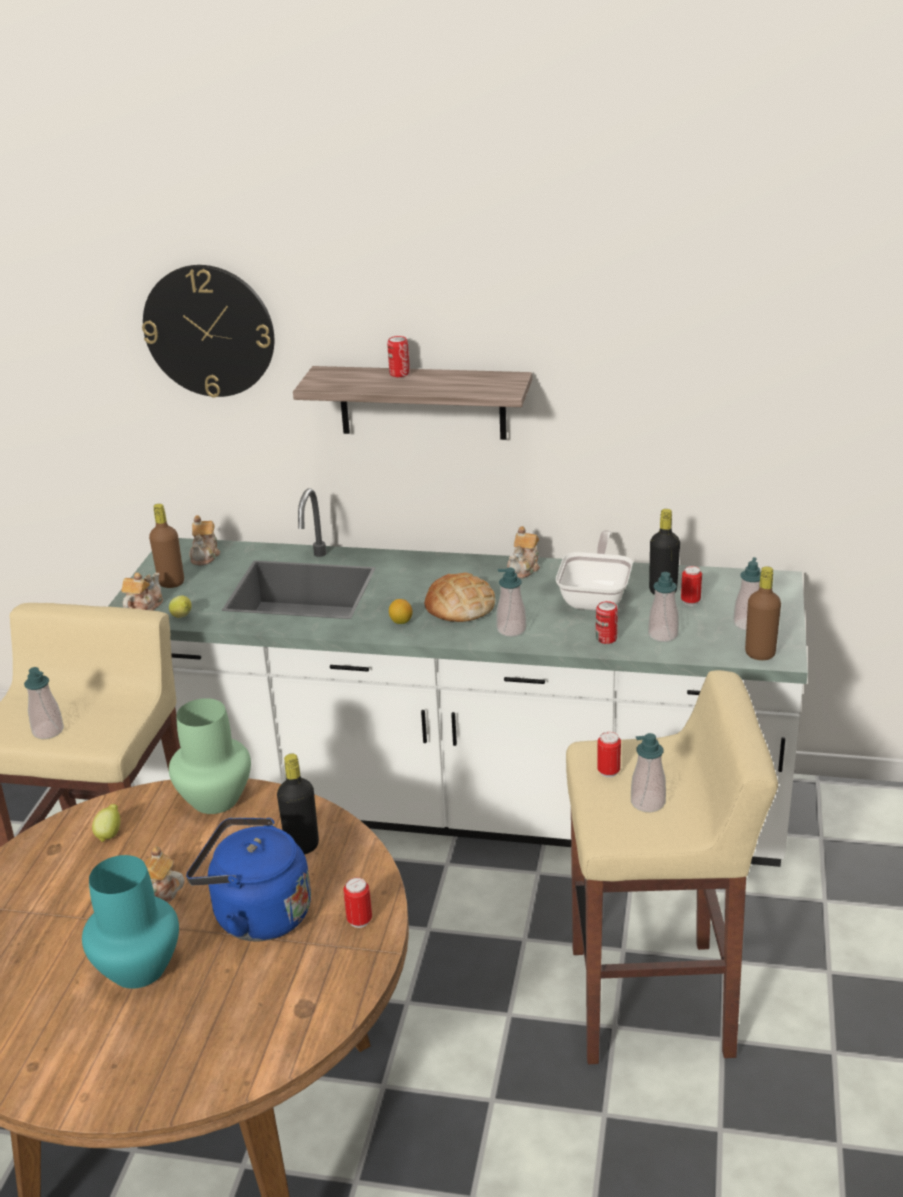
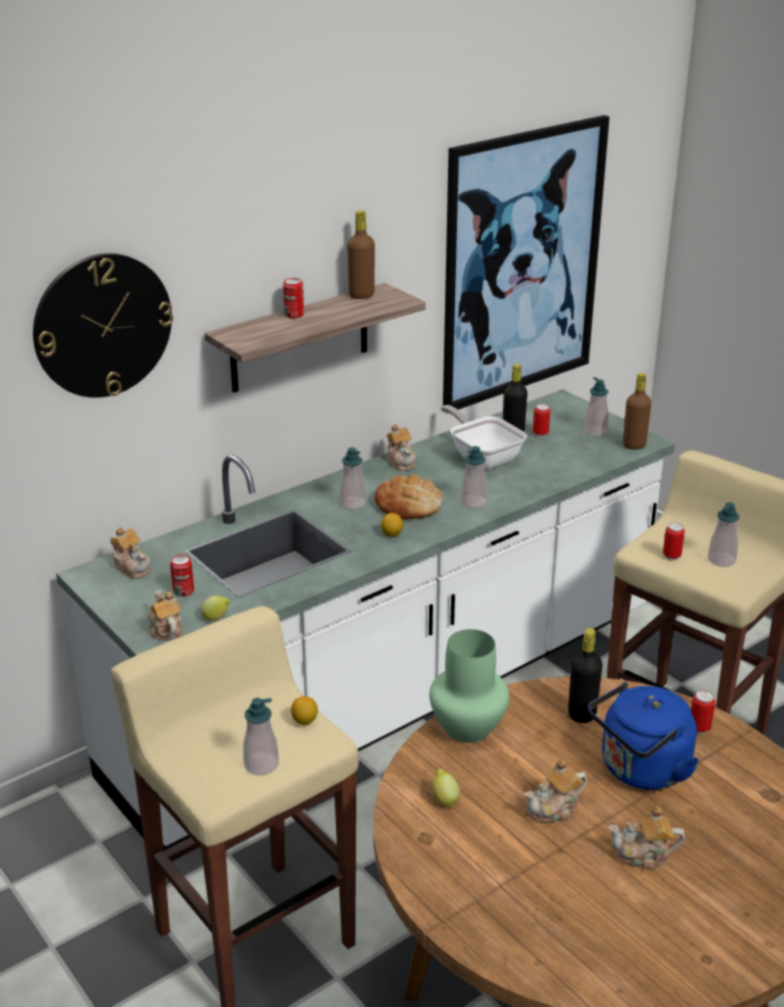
camera: 50 degrees left, 0 degrees up
turquoise vase [82,855,179,989] -> teapot [608,806,685,870]
brown bottle [149,504,184,588] -> brown bottle moved to [347,210,375,299]
can [596,601,618,644] -> can moved to [170,555,194,596]
soap dispenser [648,572,679,642] -> soap dispenser moved to [339,447,366,510]
none -> lemon [291,696,318,725]
none -> picture [443,115,609,410]

